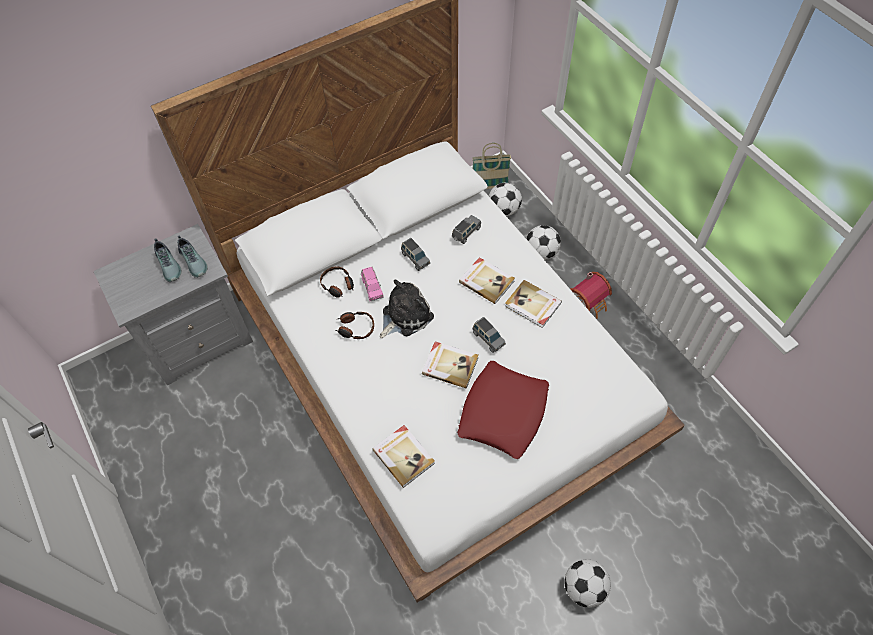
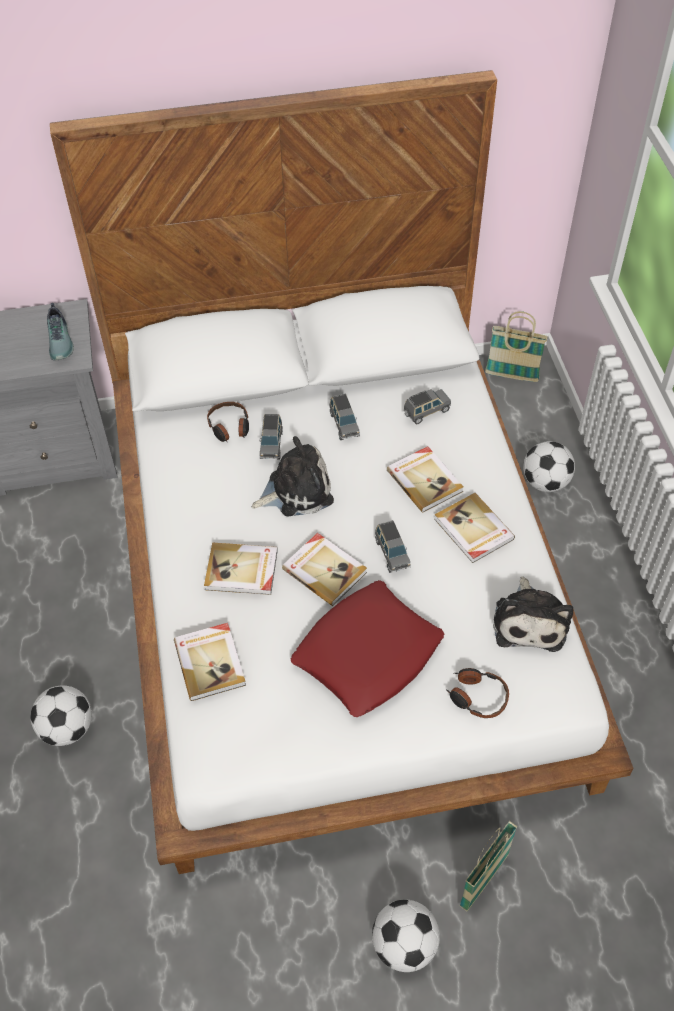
camera: 20 degrees right, 5 degrees down
shoe [154,238,182,282] -> none
headphones [336,312,374,339] -> headphones moved to [446,668,509,718]
pink toy car [361,267,384,301] -> grey toy car [259,414,283,459]
football [489,183,522,216] -> football moved to [30,685,92,746]
toy house [570,272,612,319] -> none
none -> book [204,542,278,595]
none -> basket [459,821,517,911]
none -> plush toy [493,576,573,652]

